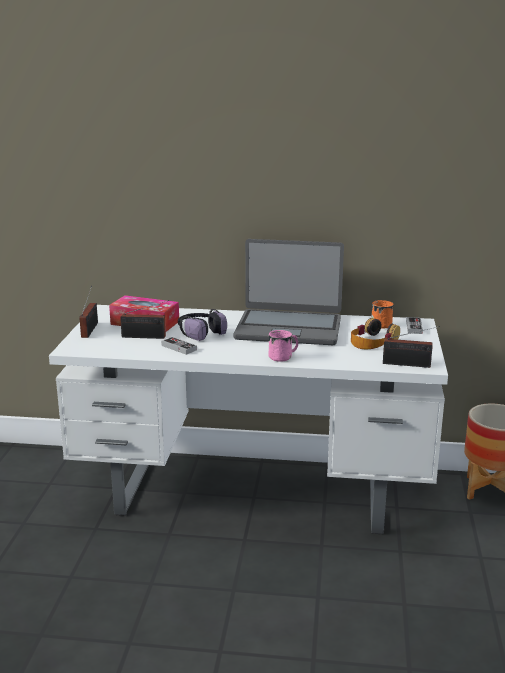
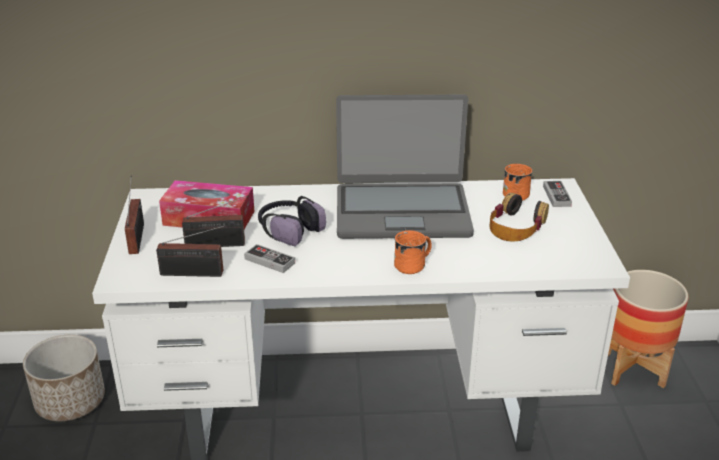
camera: 10 degrees left, 10 degrees up
pink mug [268,330,298,362] -> orange mug [394,230,432,274]
radio [383,326,440,368] -> radio moved to [156,225,226,277]
none -> planter [23,334,105,421]

